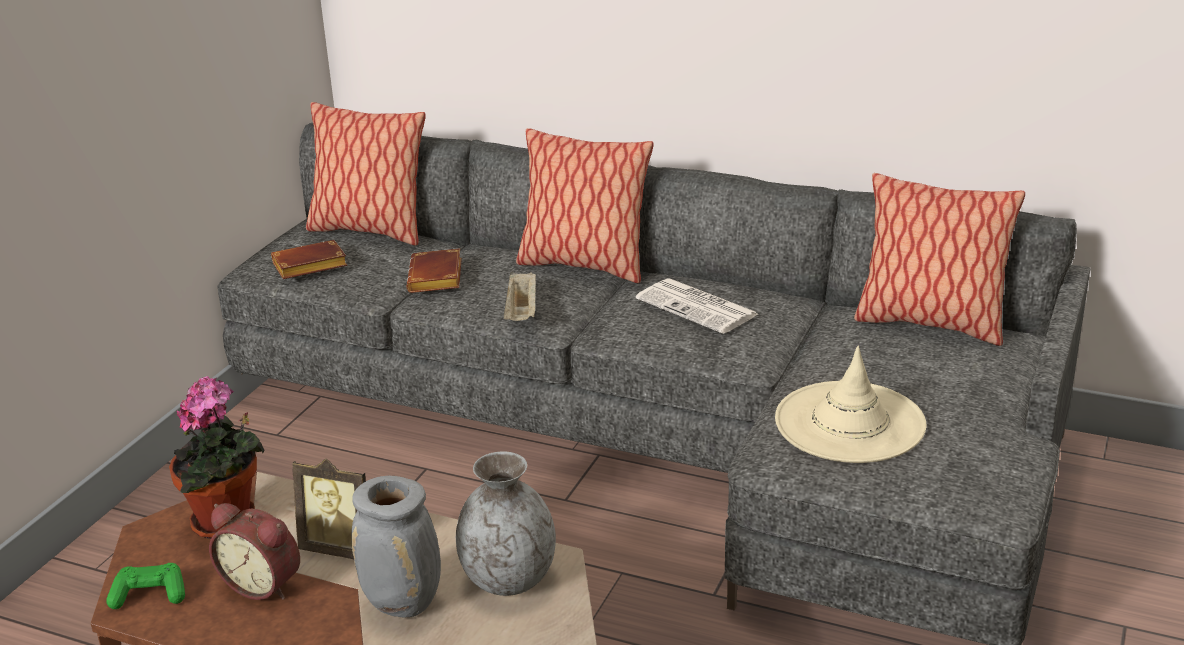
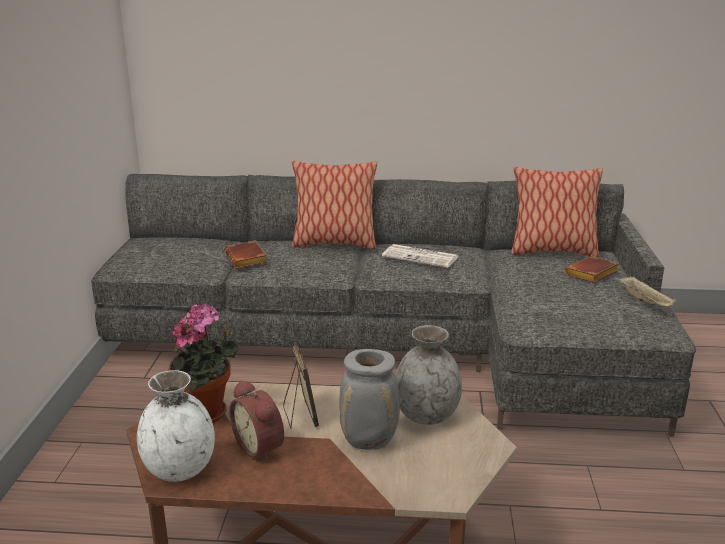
camera: 20 degrees left, 5 degrees down
green game controller [106,563,185,609] -> white vase [137,370,215,482]
alarm clock [209,503,300,600] -> alarm clock turned 45 degrees clockwise [229,380,284,462]
brown book [271,240,347,279] -> brown book moved to [564,256,620,283]
picture frame [292,458,366,559] -> picture frame turned 105 degrees counterclockwise [283,342,319,429]
pillow [306,102,426,246] -> none
beige tray [504,271,536,321] -> beige tray moved to [618,276,676,306]
beige hat [775,346,926,463] -> none

